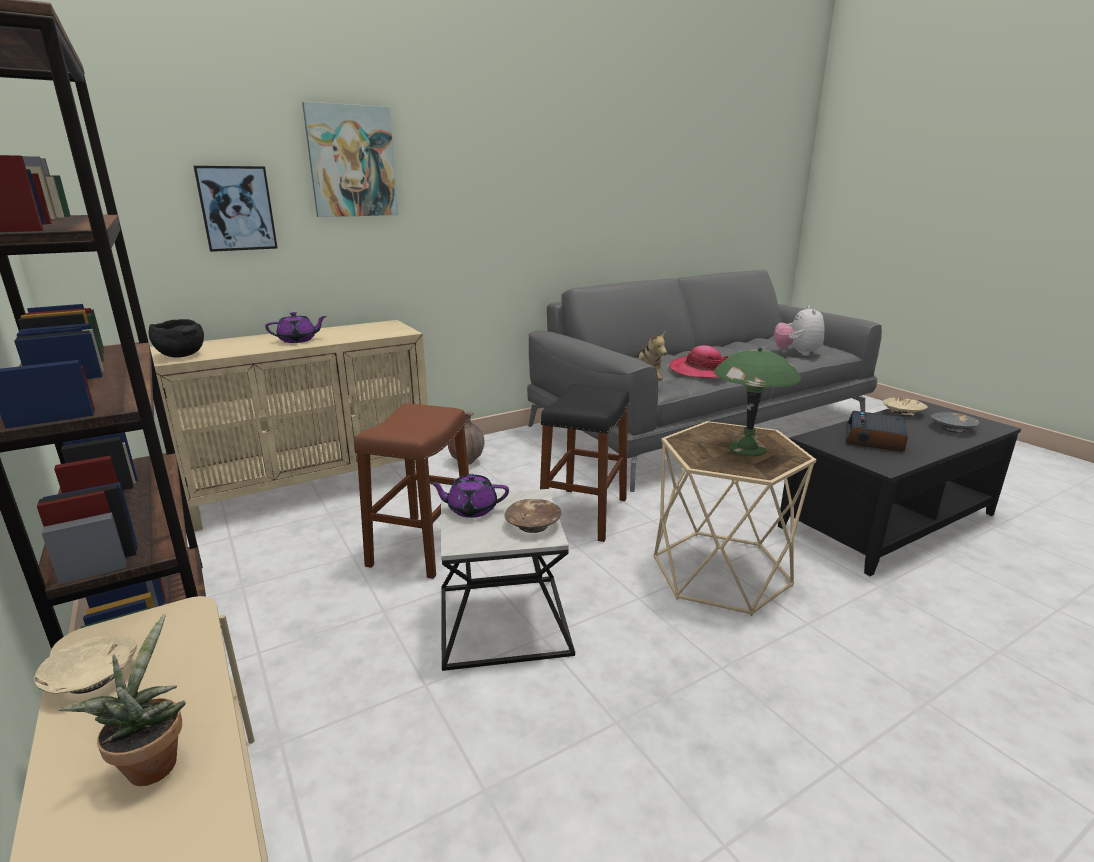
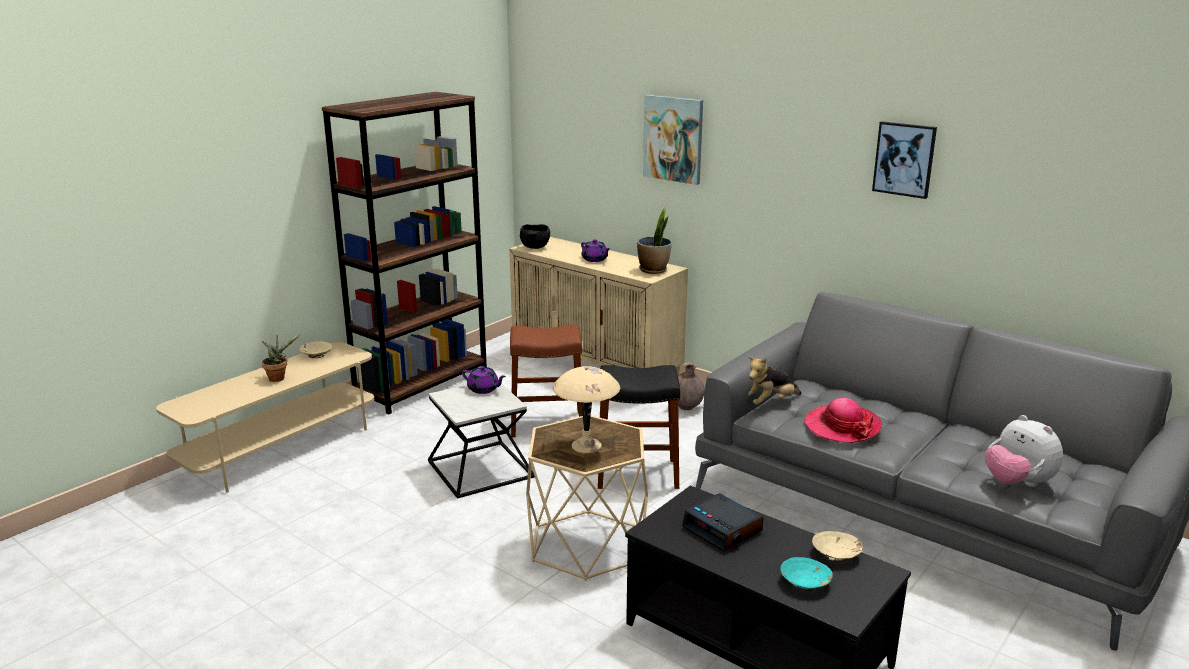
camera: 70 degrees right, 0 degrees up
picture [193,166,277,252] -> picture moved to [872,121,937,199]
purple teapot [429,474,509,518] -> purple teapot turned 135 degrees clockwise [462,366,506,394]
brown bowl [505,499,562,533] -> none
green table lamp [714,347,801,456] -> beige table lamp [552,366,620,453]
plush toy [774,305,825,356] -> plush toy turned 105 degrees counterclockwise [985,415,1063,487]
alarm clock [846,411,908,452] -> alarm clock turned 135 degrees counterclockwise [682,493,764,552]
grey bowl [930,412,980,433] -> turquoise bowl [780,557,833,591]
none -> potted plant [637,207,672,274]

